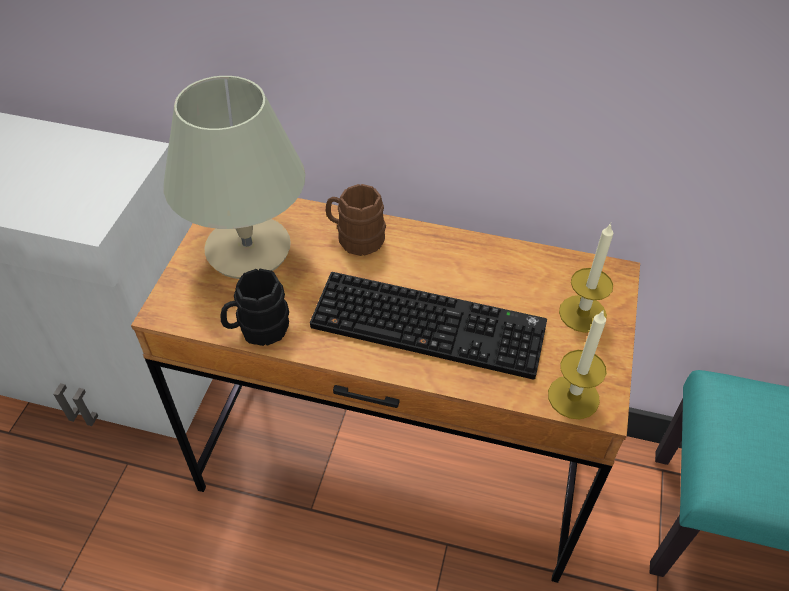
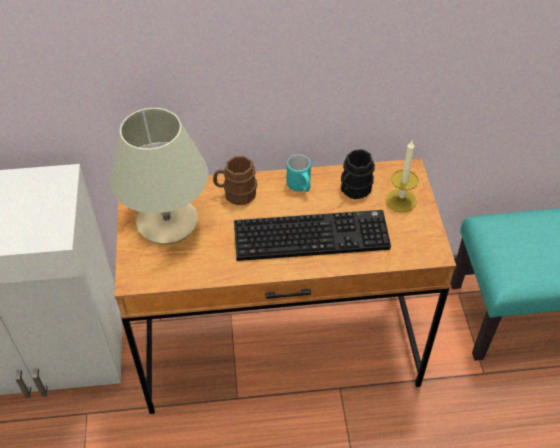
camera: 20 degrees left, 0 degrees up
black mug [220,269,289,346] -> black mug moved to [341,149,375,199]
candle [548,311,607,419] -> none
none -> turquoise mug [287,155,311,192]

